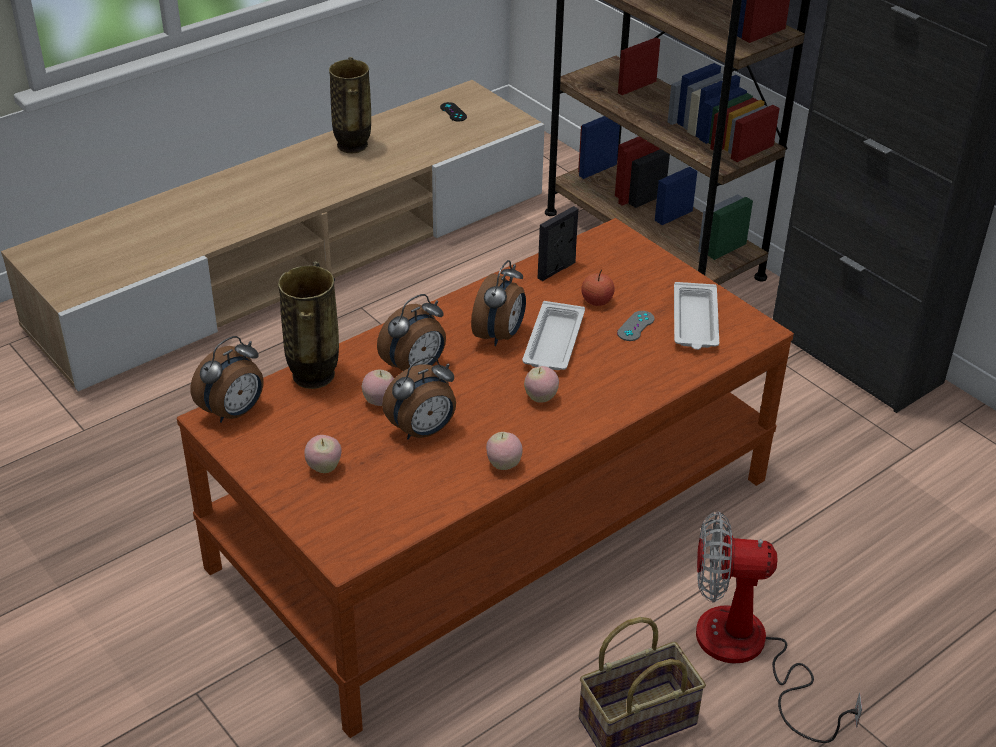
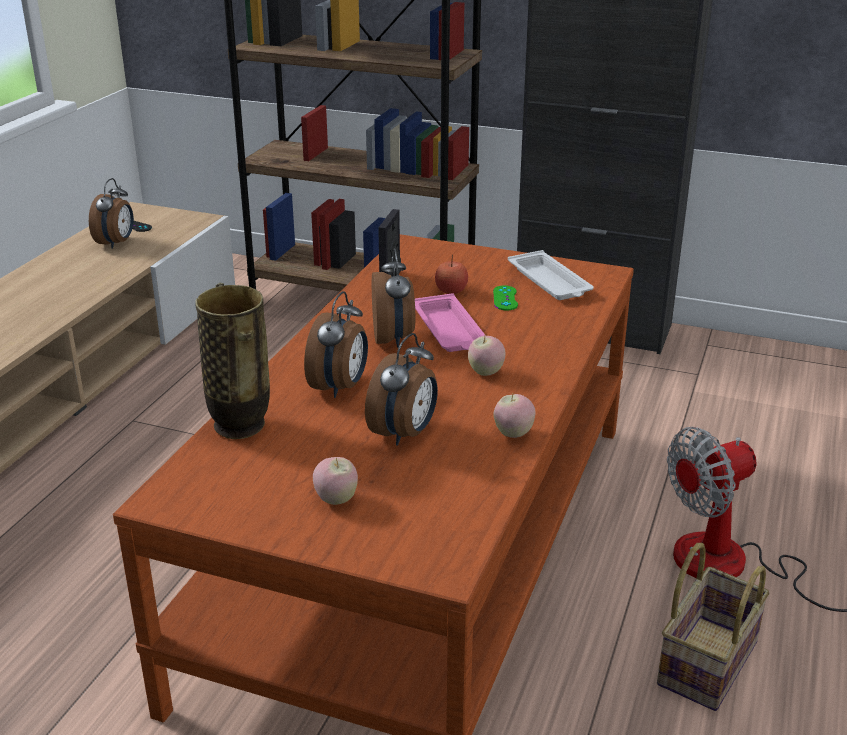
camera: 30 degrees left, 10 degrees down
alarm clock [190,336,264,423] -> alarm clock moved to [89,178,134,249]
vase [329,57,371,153] -> none
apple [362,370,394,406] -> none
white tray [522,301,585,370] -> pink tray [415,293,486,352]
grey game controller [617,311,654,341] -> green game controller [493,285,518,311]

